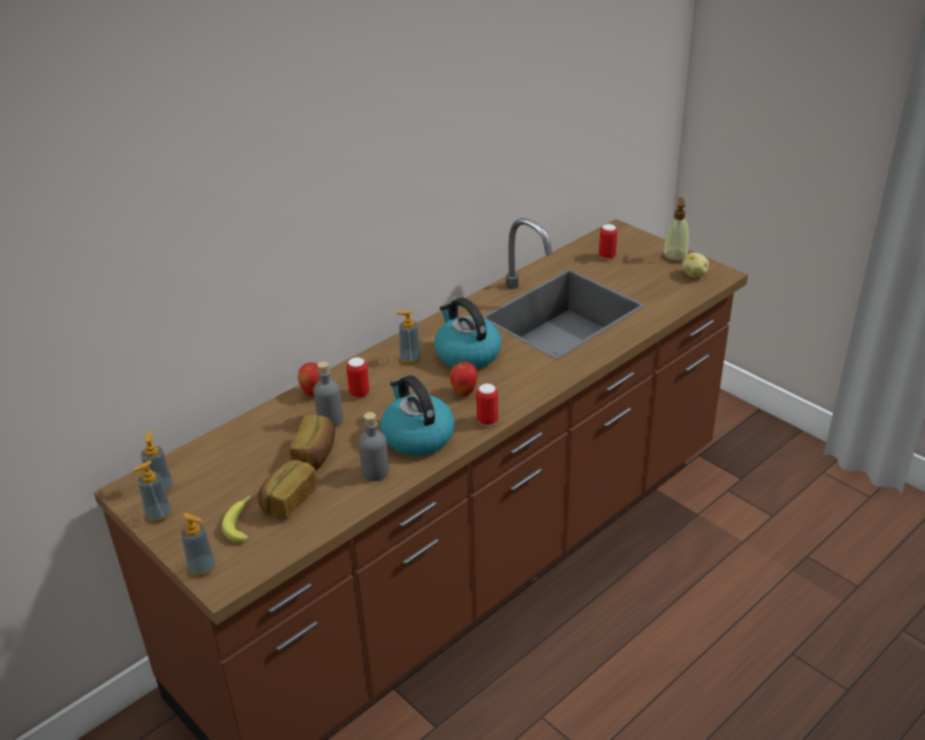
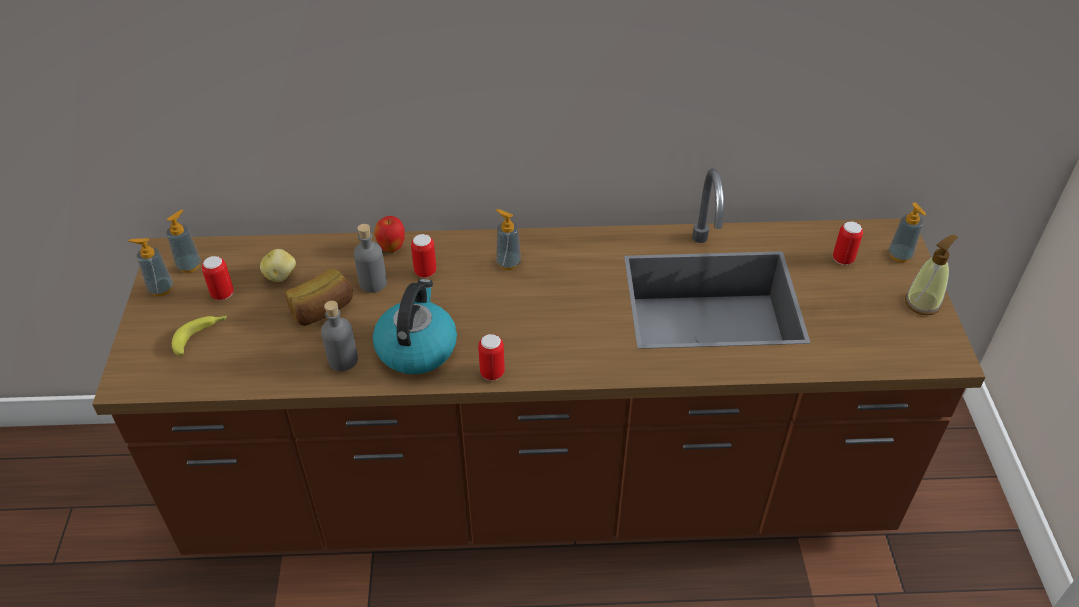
camera: 40 degrees right, 10 degrees up
soap dispenser [181,513,215,577] -> soap dispenser moved to [889,203,926,262]
bread [258,460,317,519] -> none
kettle [434,298,501,369] -> none
apple [450,362,477,396] -> none
potato [682,253,709,278] -> potato moved to [260,249,296,282]
none -> can [202,256,234,300]

